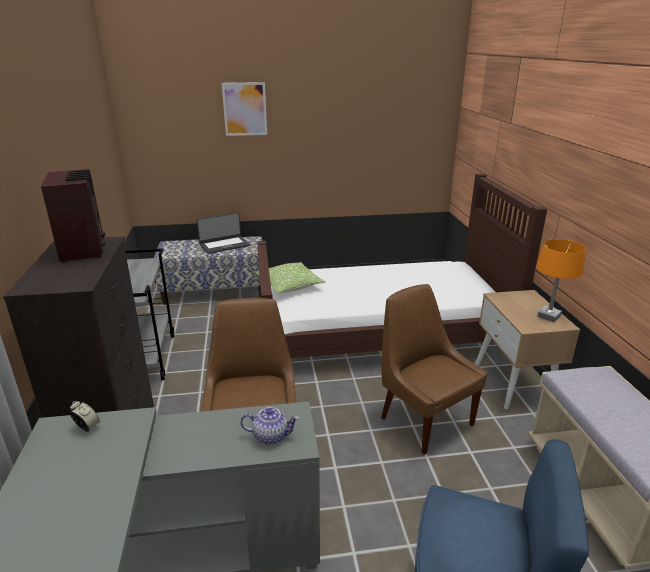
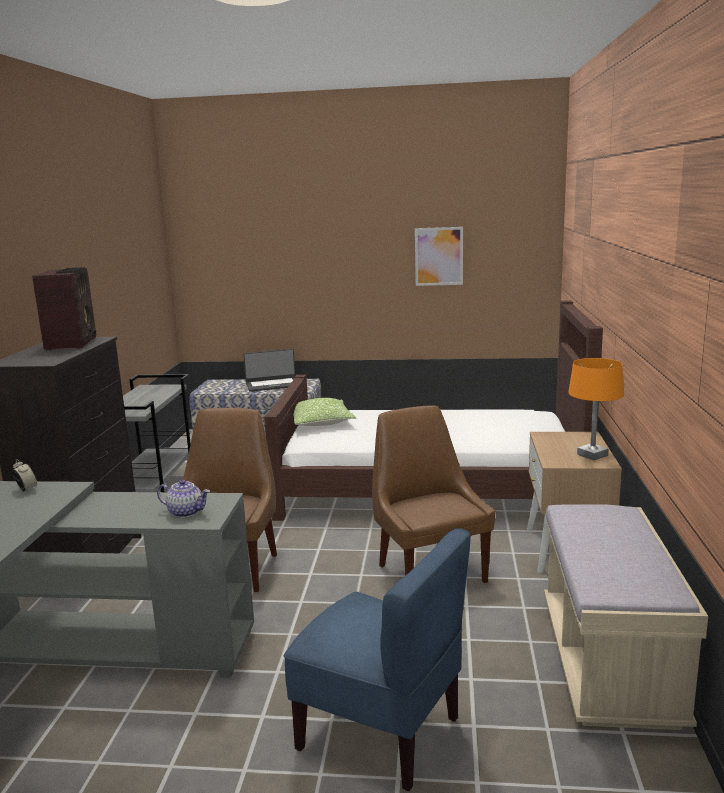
camera: 15 degrees right, 10 degrees down
picture [222,82,267,136] -> picture moved to [415,227,463,286]

